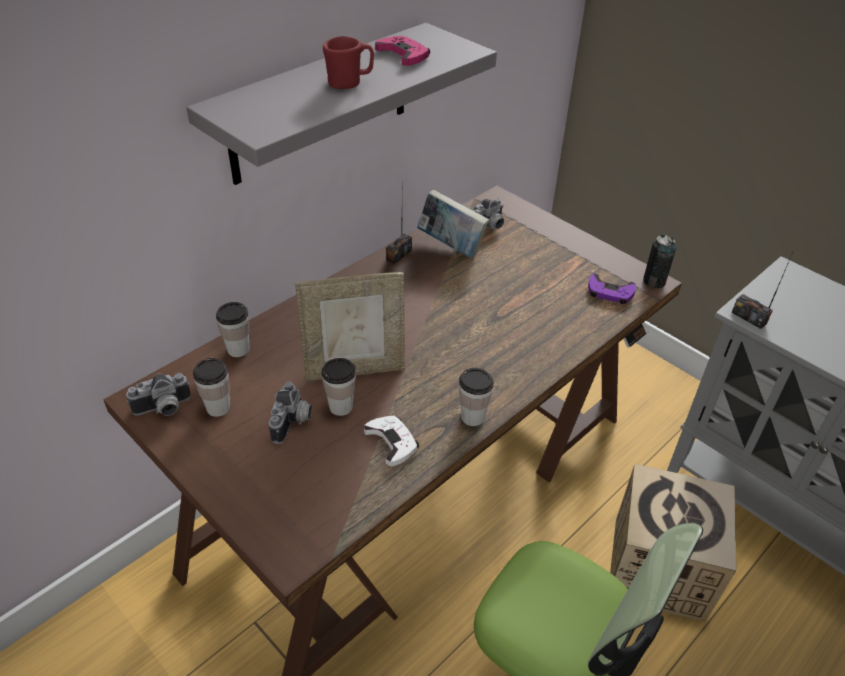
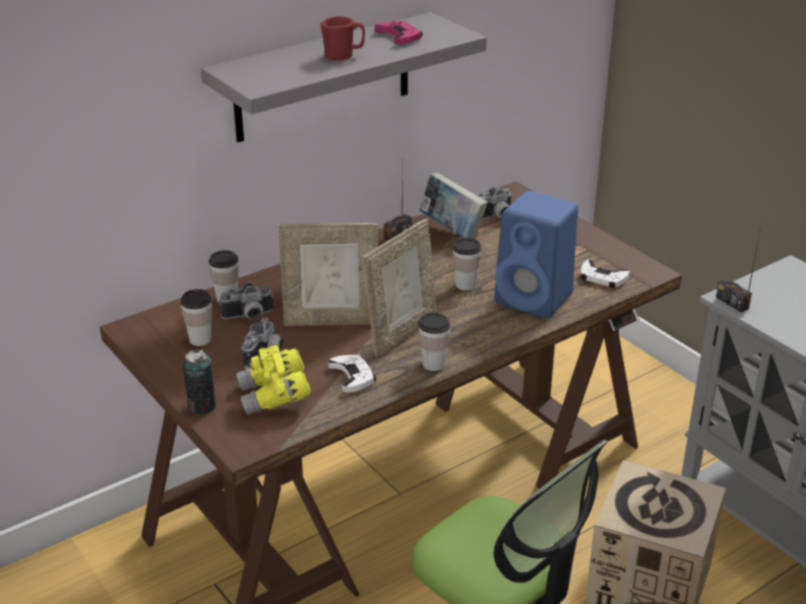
camera: 10 degrees right, 10 degrees down
camera [126,373,191,416] -> camera moved to [219,283,274,320]
cup [321,358,356,416] -> cup moved to [452,238,482,291]
purple game controller [588,273,636,304] -> white game controller [581,260,629,288]
can [643,235,677,288] -> can moved to [183,349,216,415]
none -> yellow binoculars [236,345,311,415]
none -> picture frame [362,219,437,358]
none -> blue speaker [494,191,578,318]

